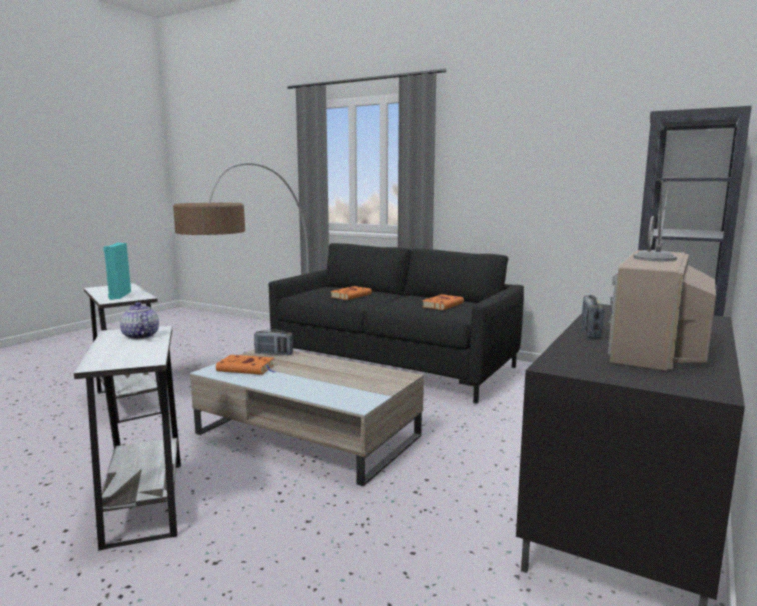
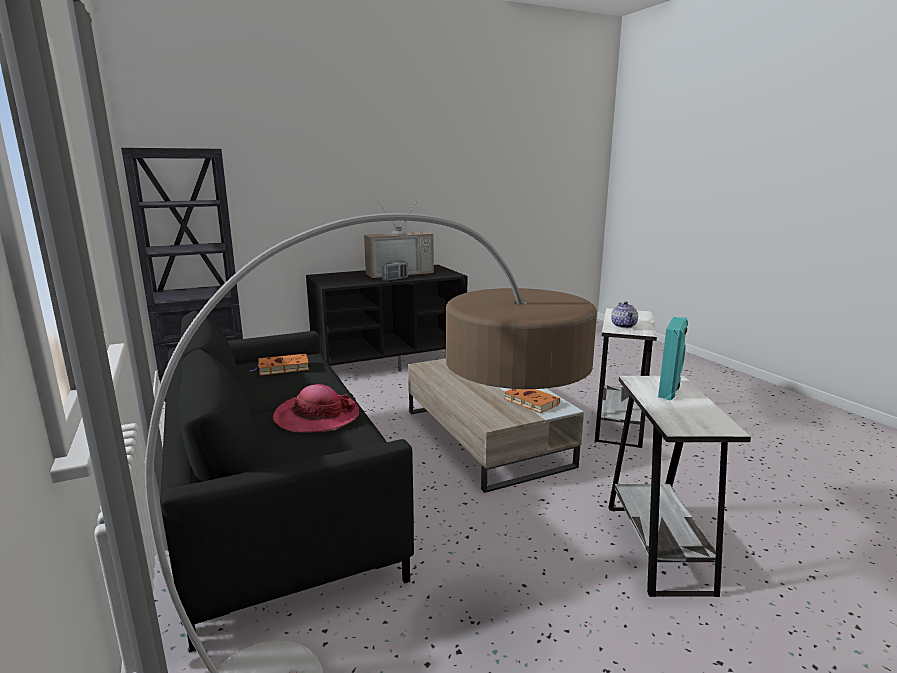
camera: 145 degrees left, 5 degrees up
radio [254,329,293,355] -> none
orange book [330,286,372,300] -> hat [273,384,359,433]

